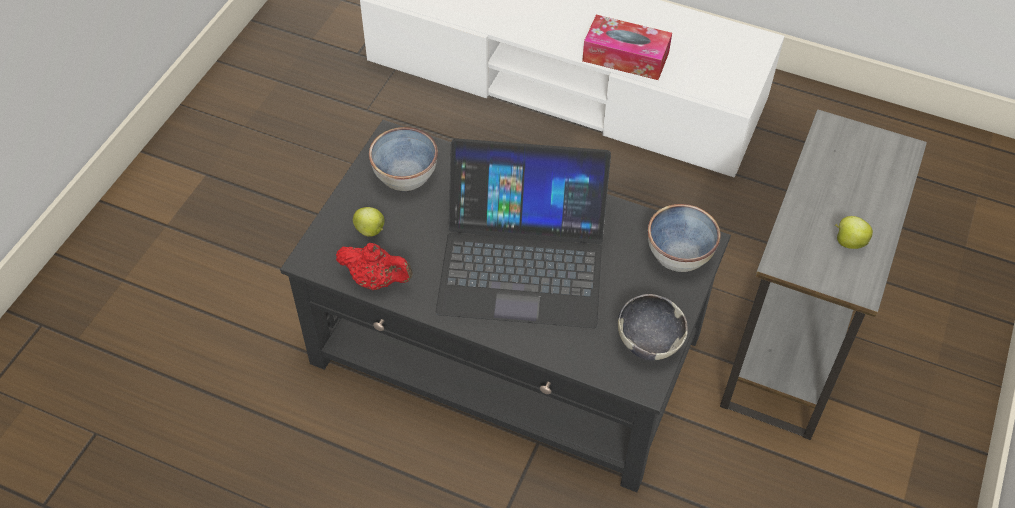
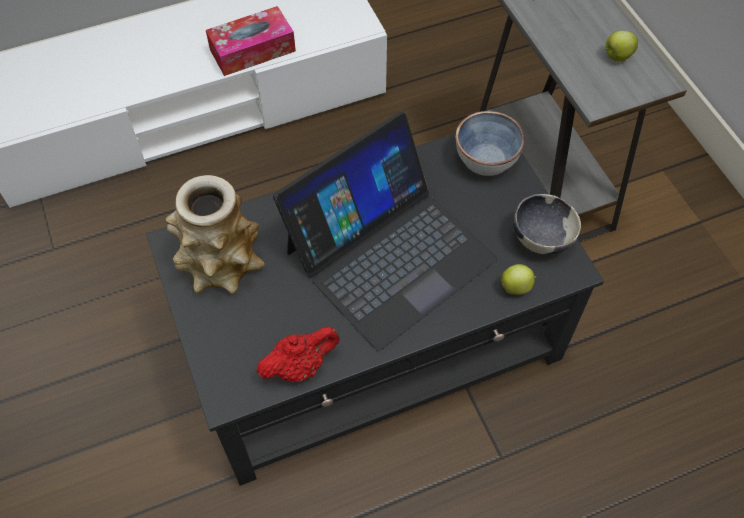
camera: 45 degrees left, 5 degrees up
apple [353,207,384,237] -> apple moved to [500,264,536,295]
bowl [369,127,438,191] -> vase [166,175,265,294]

